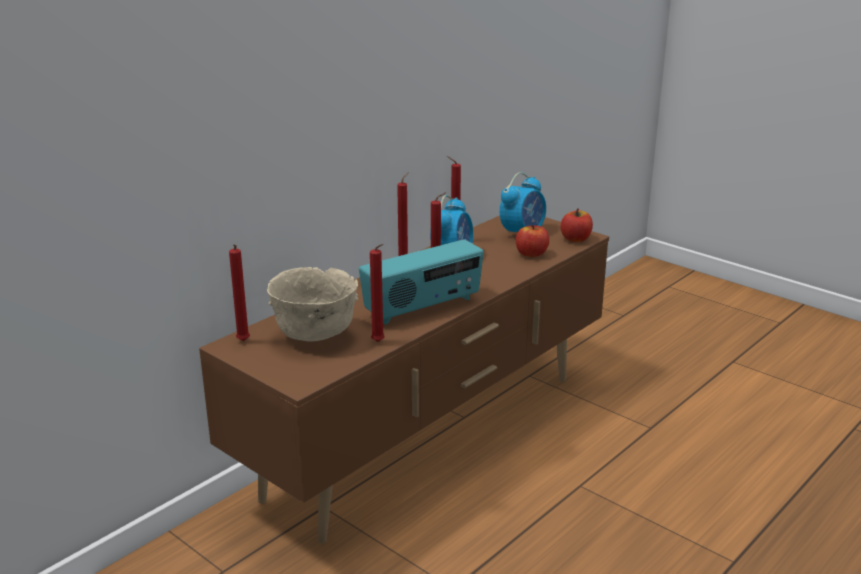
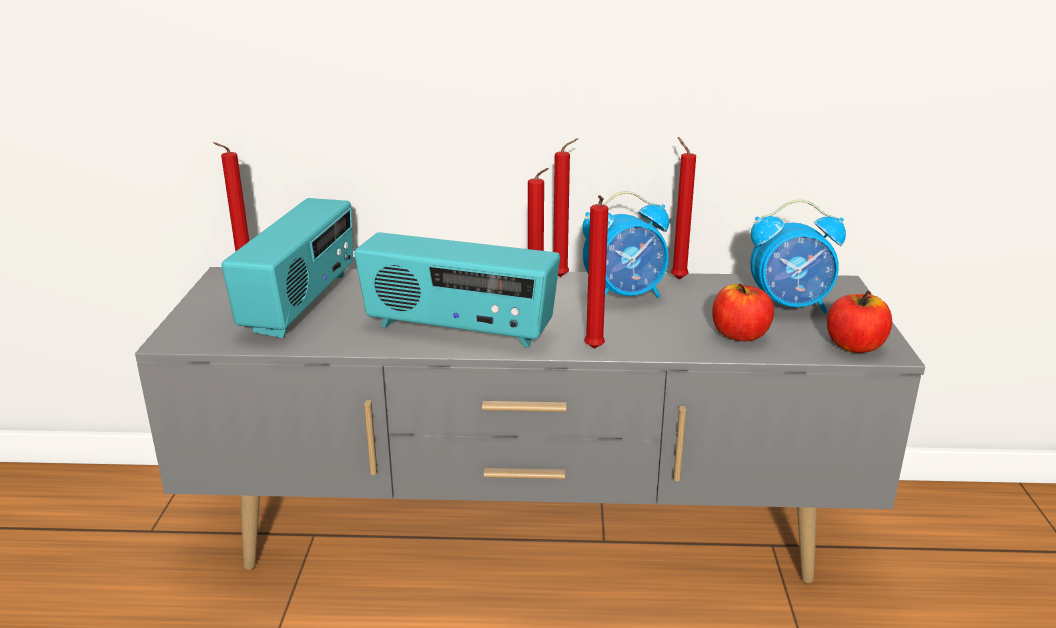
camera: 50 degrees right, 0 degrees up
brown tv stand [199,216,609,544] -> grey tv stand [135,267,925,583]
beige bowl [267,267,358,342] -> radio [221,198,353,338]
red candle [370,244,385,342] -> red candle moved to [584,195,608,349]

